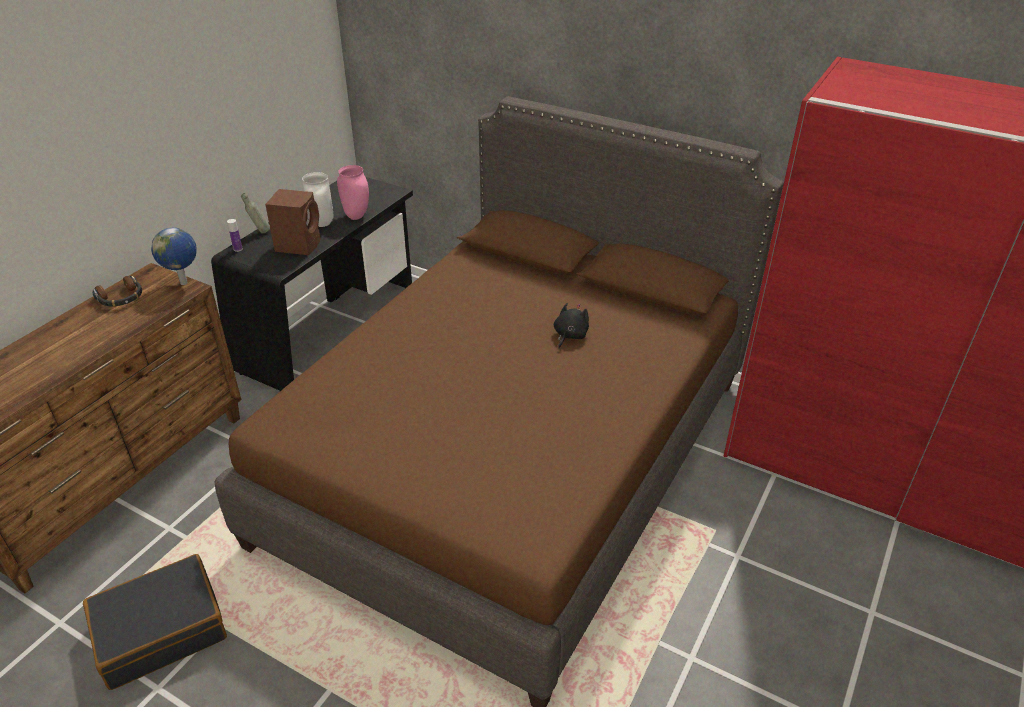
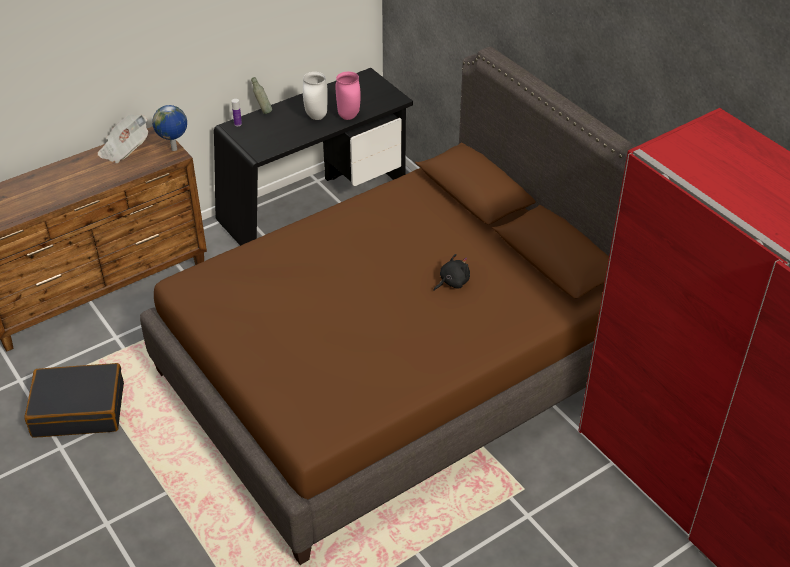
camera: 25 degrees right, 5 degrees up
headphones [92,276,142,307] -> newspaper [98,114,148,163]
brown speaker [265,189,320,255] -> none

